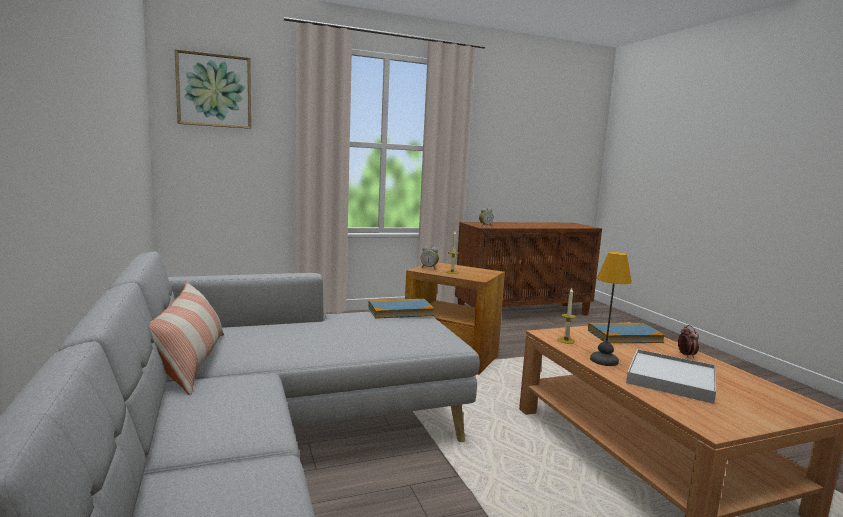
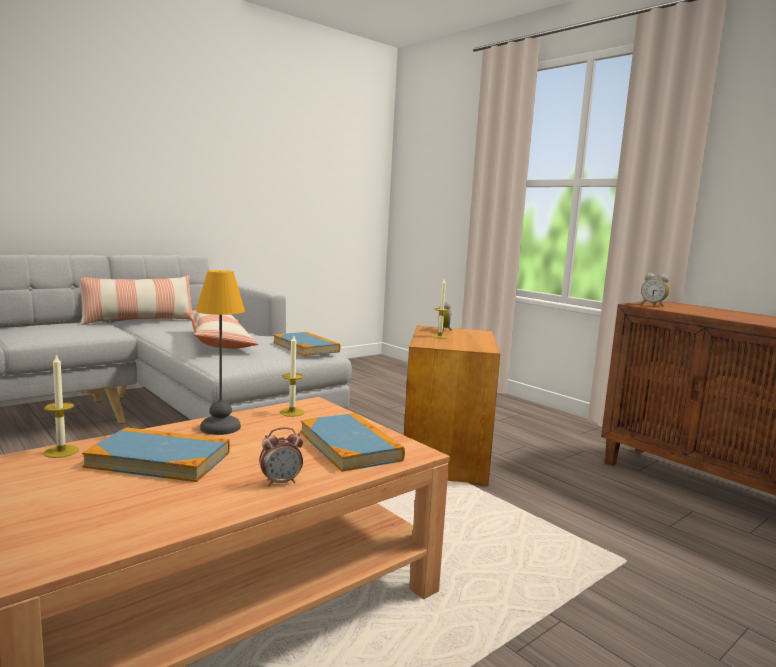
camera: 70 degrees right, 0 degrees up
picture [175,49,251,129] -> none
white tray [626,349,716,404] -> book [82,427,230,482]
none -> candle [44,354,79,458]
none -> pillow [184,310,259,349]

